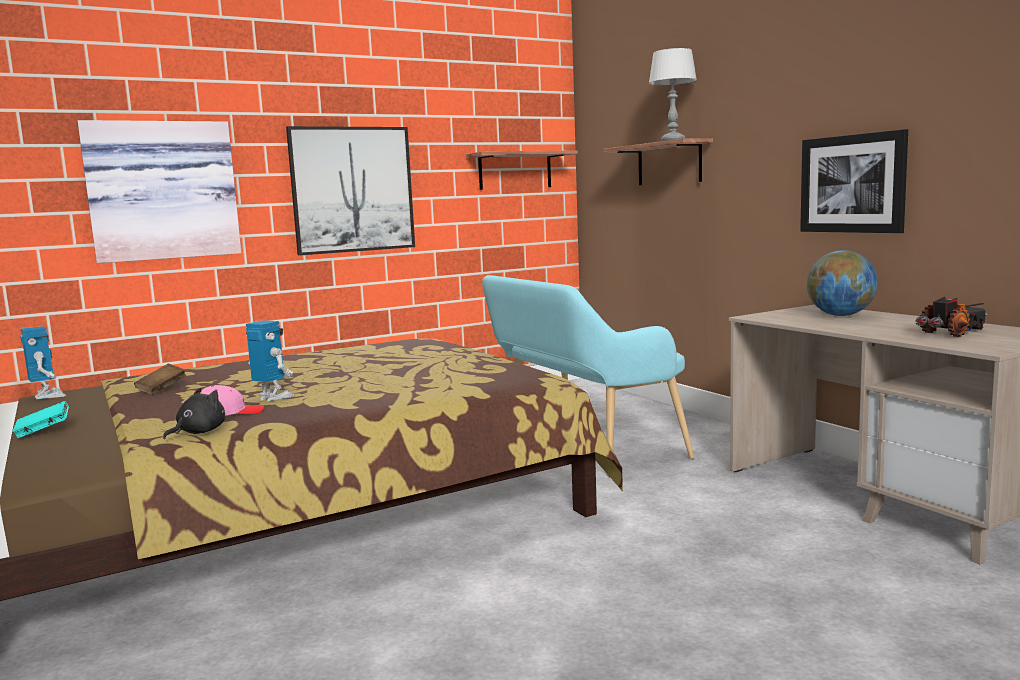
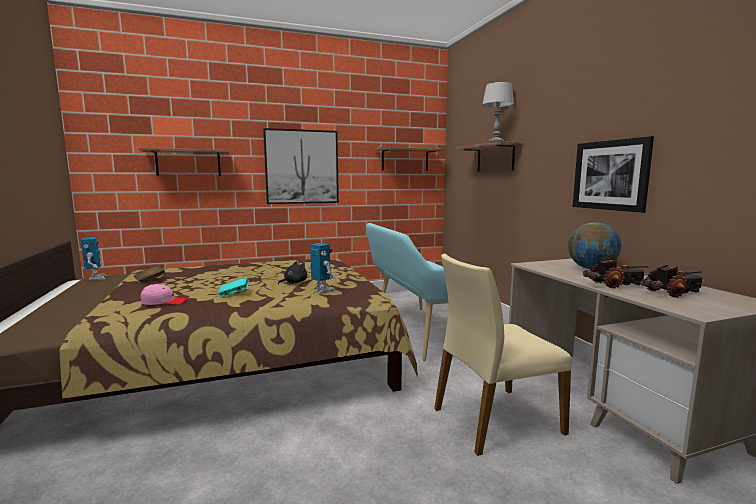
camera: 10 degrees right, 0 degrees up
turquoise book [13,401,69,438] -> turquoise book moved to [218,277,249,297]
picture [77,120,242,263] -> shelf [139,148,229,176]
black plush toy [163,388,225,439] -> black plush toy moved to [278,261,307,284]
toy robot [246,320,295,401] -> toy robot moved to [310,243,336,293]
none -> beige chair [434,253,572,456]
none -> toy truck [583,258,649,288]

